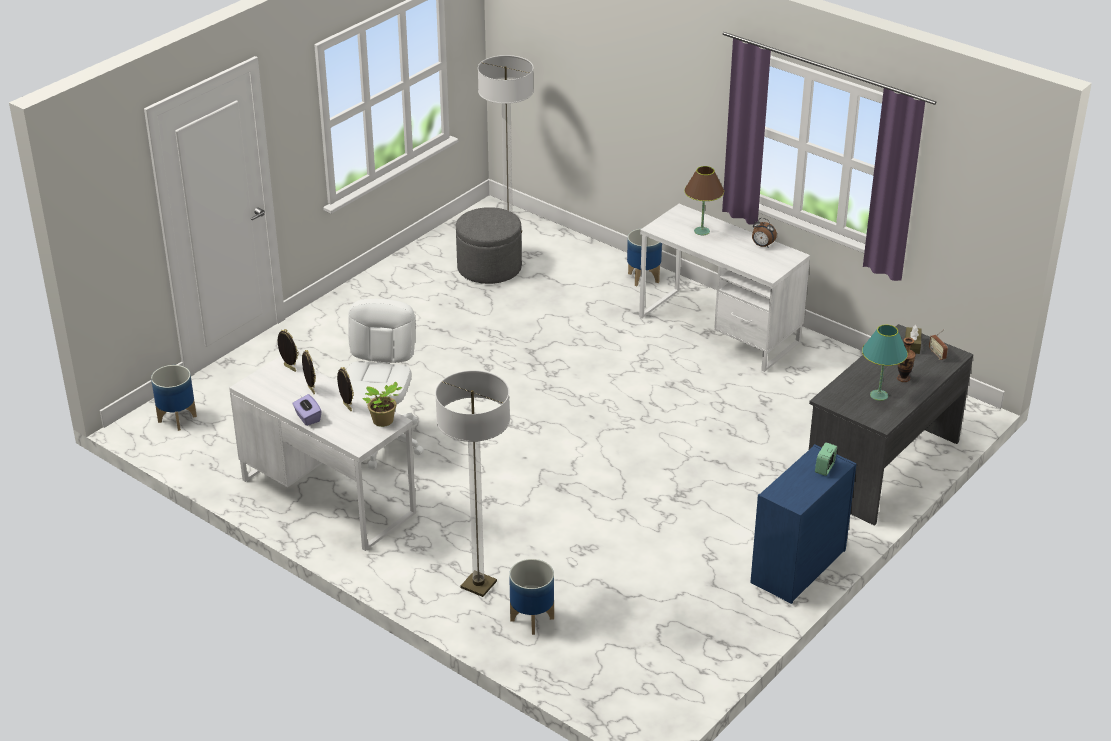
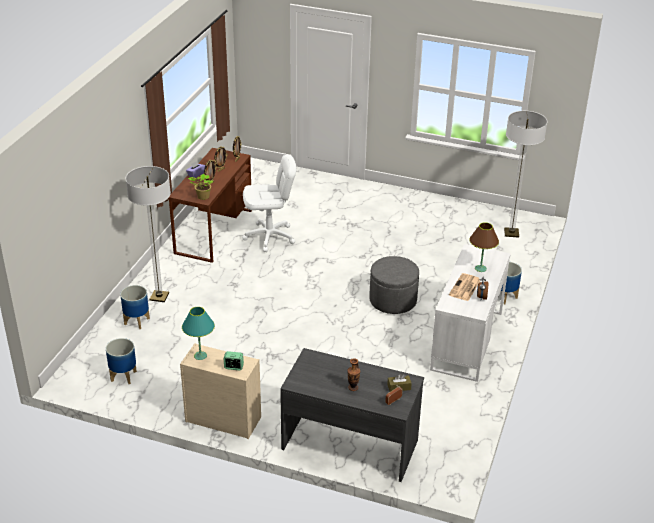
camera: 70 degrees right, 0 degrees up
planter [151,365,197,431] -> planter moved to [106,338,137,384]
white desk [229,356,416,551] -> brown desk [168,148,252,263]
grey ottoman [456,207,522,284] -> grey ottoman moved to [369,256,419,314]
blue dresser [750,444,857,604] -> beige dresser [180,343,261,439]
turquoise table lamp [862,325,908,401] -> turquoise table lamp moved to [182,307,215,360]
none -> newspaper [449,273,481,301]

